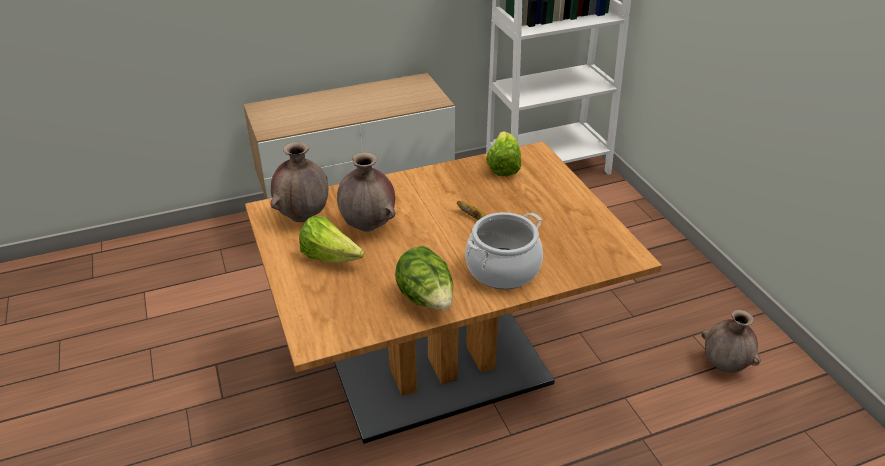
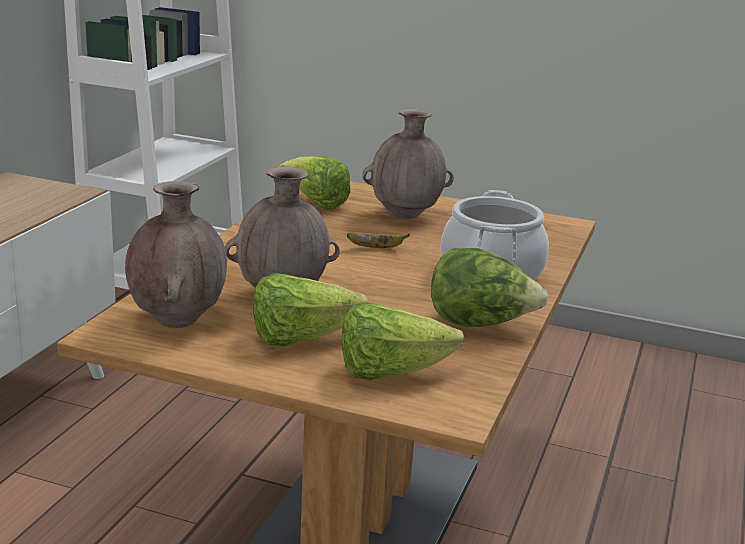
camera: 50 degrees left, 15 degrees down
brown vase [702,310,761,373] -> brown vase moved to [362,109,454,219]
none -> lettuce [342,302,464,380]

